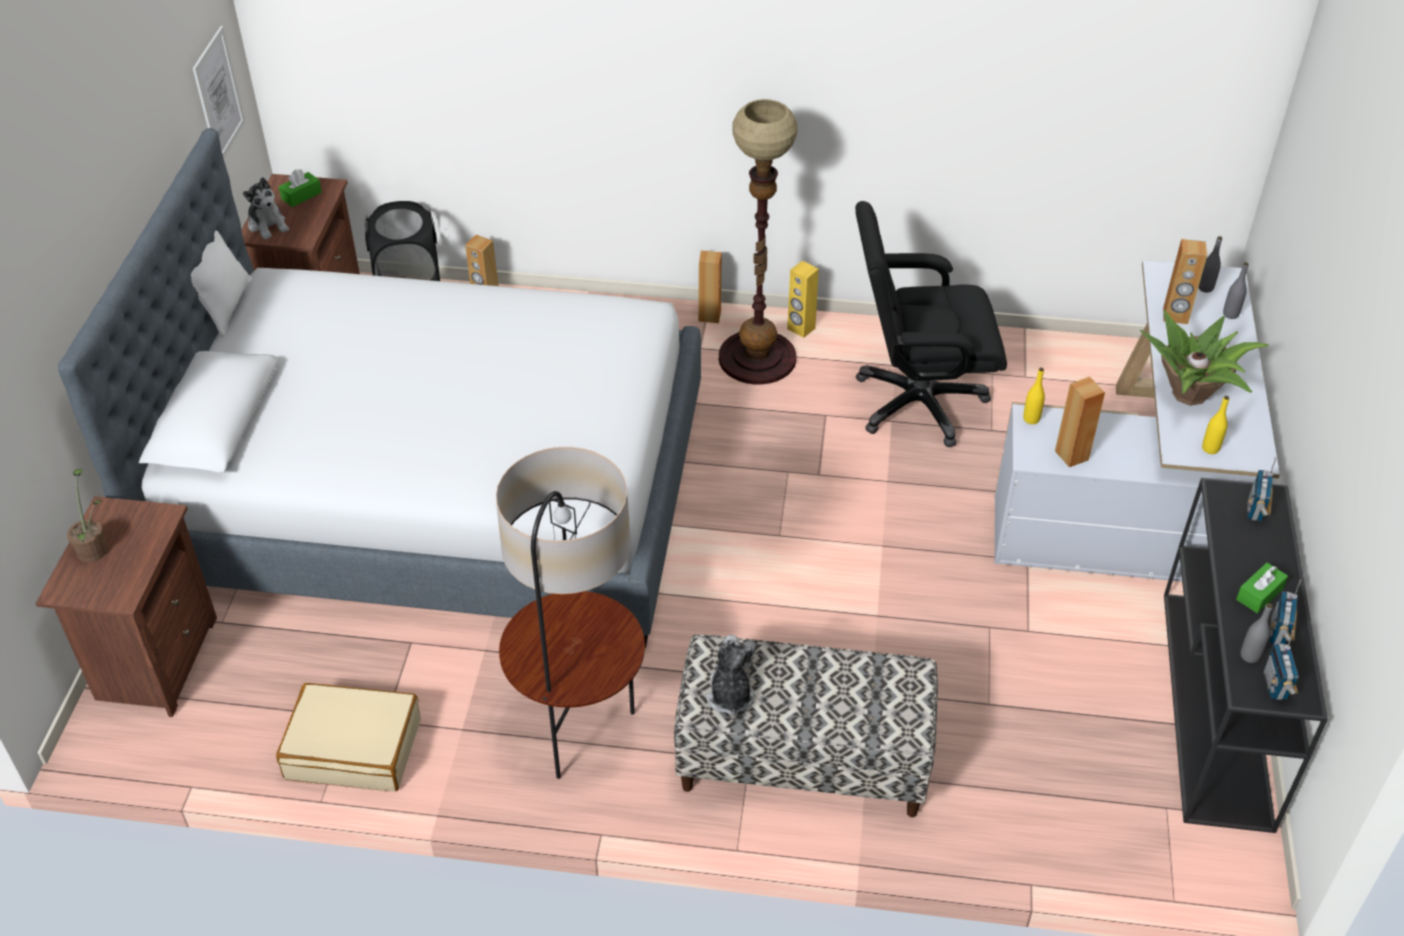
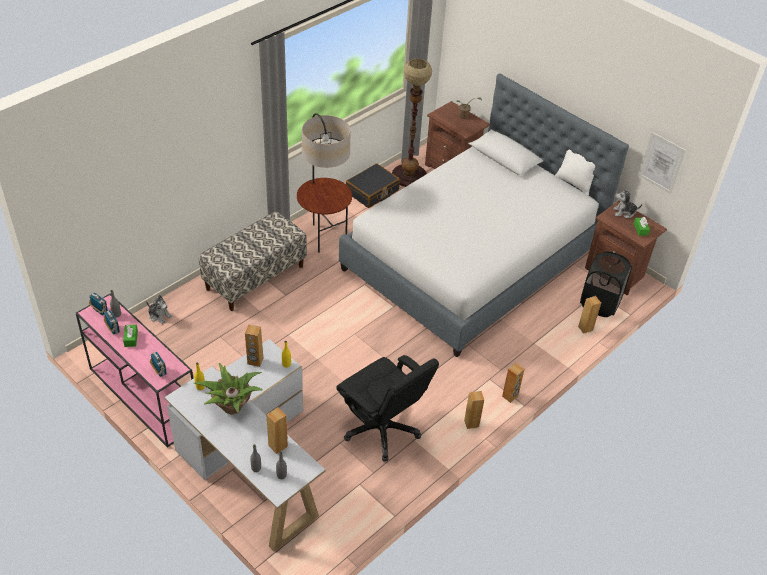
camera: 125 degrees right, 0 degrees up
beige suitcase [276,683,421,792] -> black suitcase [346,164,400,208]
plush toy [706,635,755,715] -> plush toy moved to [146,295,172,324]
floor lamp [719,99,798,384] -> floor lamp moved to [392,59,432,187]
yellow speaker [787,261,819,338] -> brown speaker [464,391,484,429]
black office chair [855,201,1007,448] -> black office chair turned 105 degrees clockwise [336,355,439,461]
black console table [1164,478,1328,833] -> pink console table [76,294,193,448]

